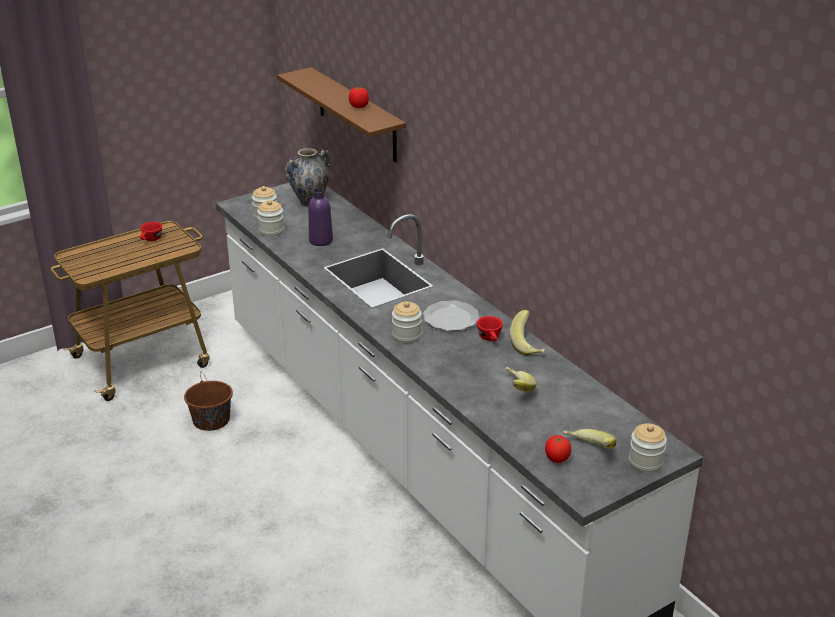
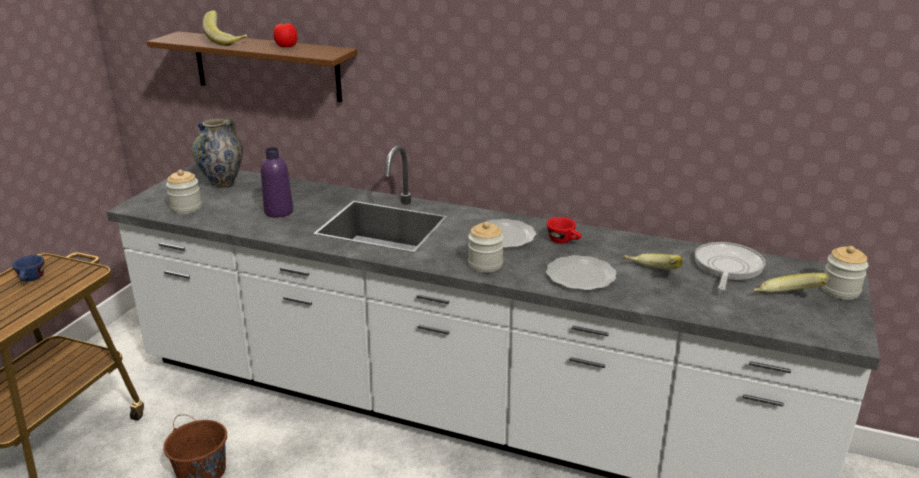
camera: 35 degrees left, 5 degrees down
red cup [140,222,162,241] -> blue cup [12,255,44,281]
jar [257,200,284,237] -> none
banana [510,310,545,356] -> banana moved to [203,10,247,46]
tomato [545,435,571,463] -> none
none -> plate [546,255,617,291]
none -> frying pan [695,242,765,290]

